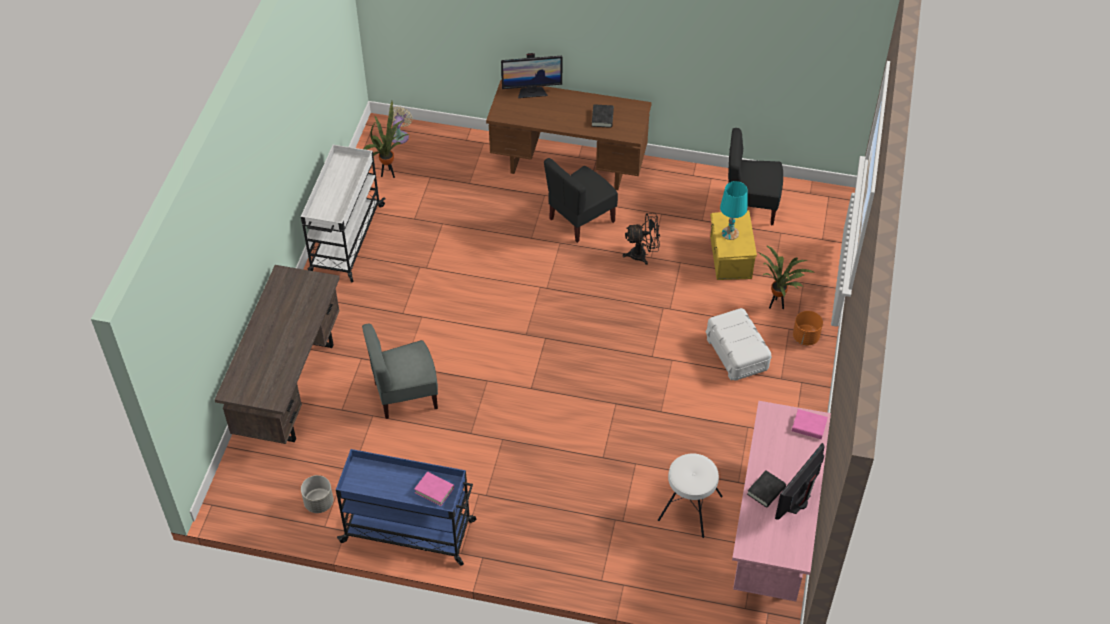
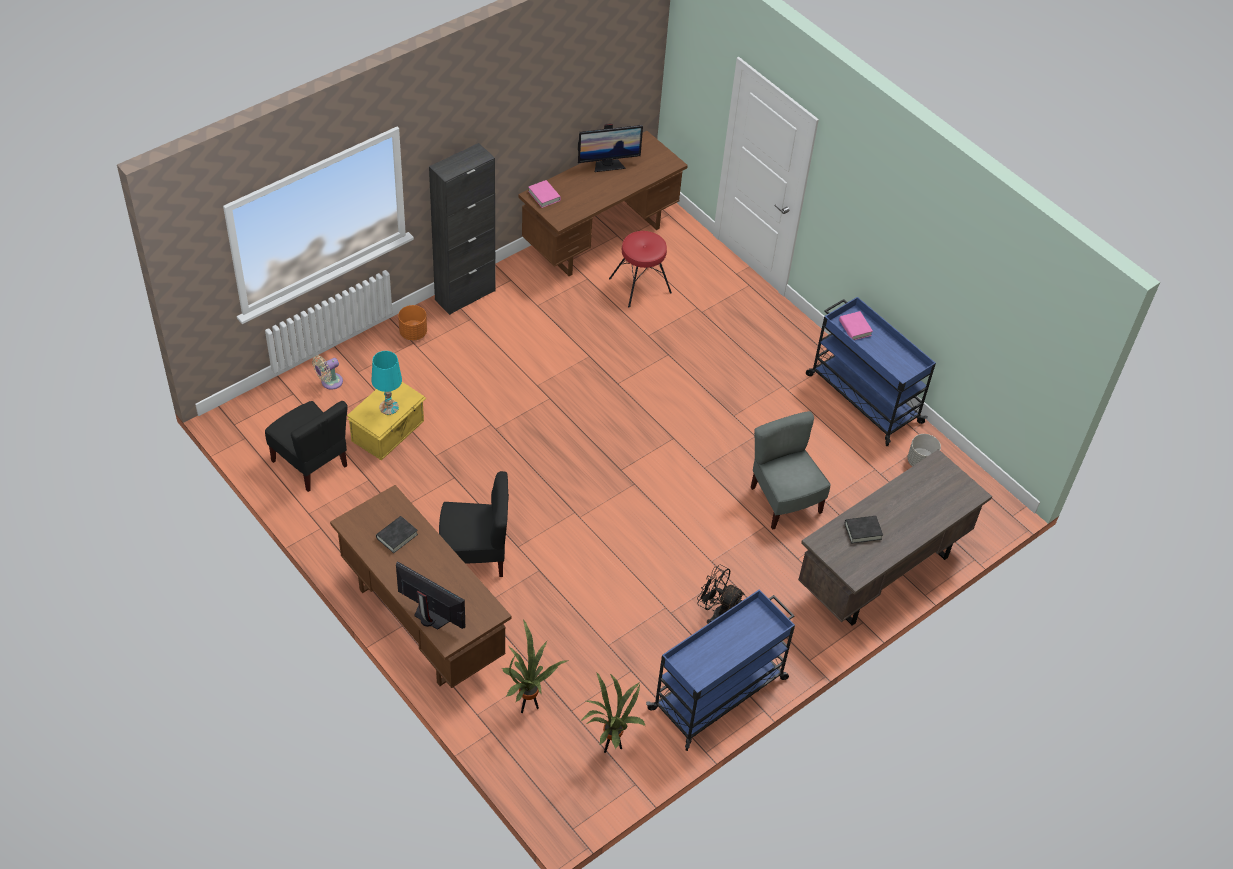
camera: 145 degrees left, 0 degrees up
white cart [301,145,385,282] -> blue cart [646,589,795,751]
grey chair [362,324,438,419] -> grey chair turned 135 degrees counterclockwise [751,411,831,530]
beige fan [392,106,412,144] -> beige fan moved to [312,355,343,390]
black fan [623,213,660,265] -> black fan moved to [697,564,745,624]
white stool [658,453,723,538] -> red stool [609,231,672,307]
white storage box [705,308,772,381] -> none
pink desk [732,401,831,601] -> brown desk [518,131,688,276]
black book [747,470,786,508] -> black book moved to [845,516,883,544]
potted plant [758,245,815,309] -> potted plant moved to [502,618,568,713]
none -> black cabinet [429,143,496,315]

